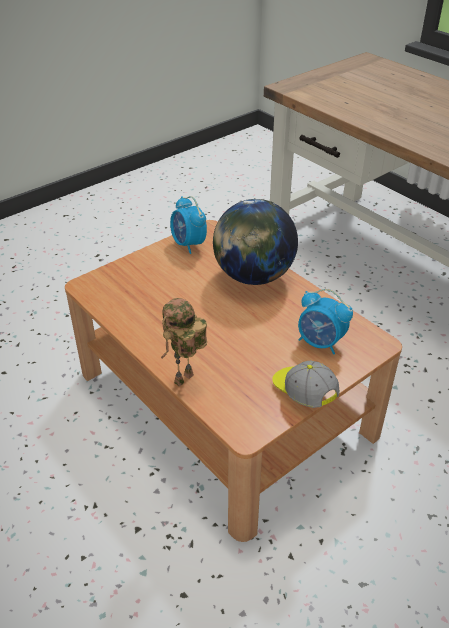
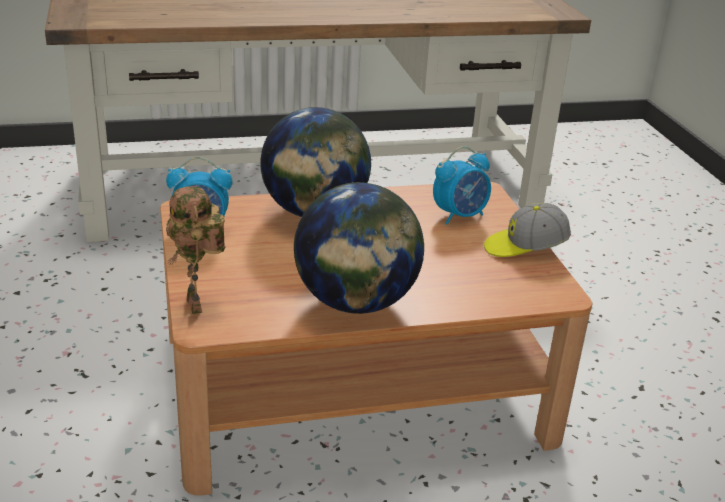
camera: 65 degrees left, 10 degrees down
toy robot [161,298,207,387] -> toy robot moved to [166,186,226,314]
none -> globe [294,182,424,314]

